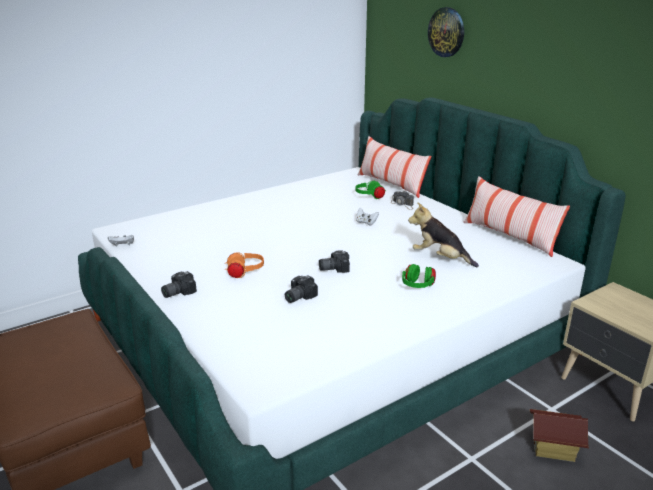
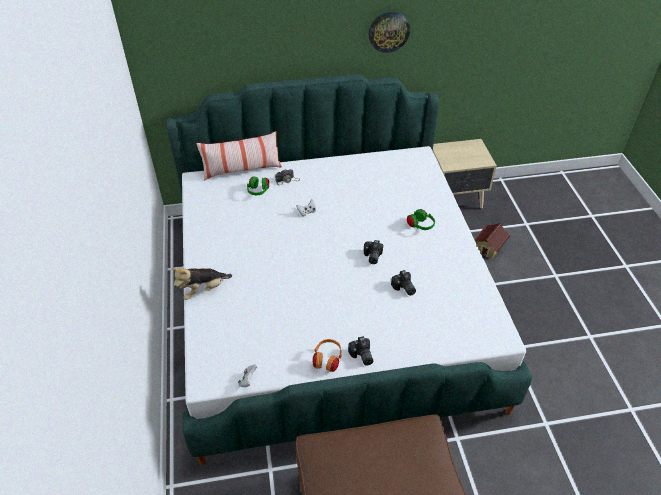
camera: 65 degrees left, 20 degrees up
orange headphones [225,253,264,278] -> orange headphones moved to [313,339,341,372]
plush toy [408,202,479,267] -> plush toy moved to [172,268,232,300]
wall clock [428,7,464,57] -> wall clock moved to [369,12,410,53]
pillow [463,176,570,257] -> none

